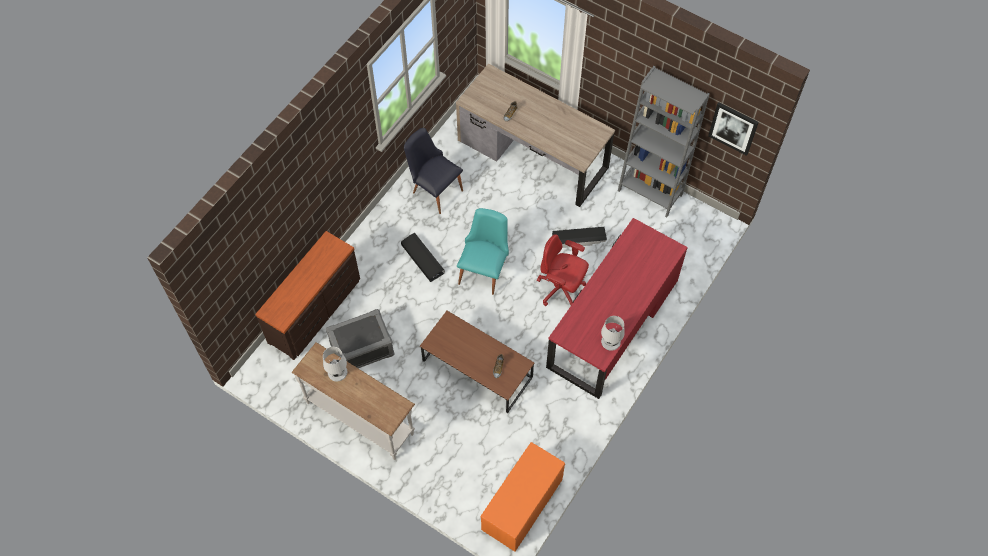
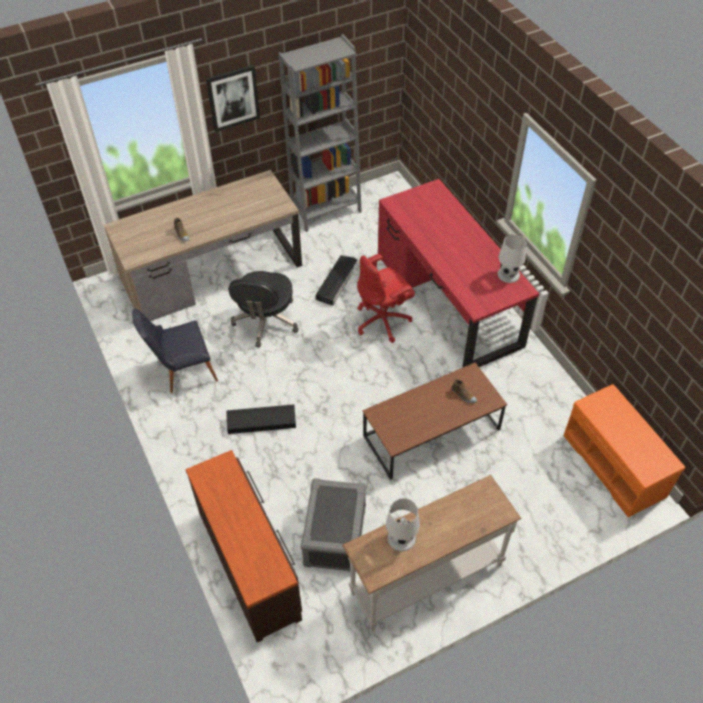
camera: 60 degrees left, 10 degrees down
turquoise chair [457,208,509,295] -> none
picture [708,102,759,156] -> picture moved to [206,65,260,132]
none -> black office chair [229,271,299,348]

